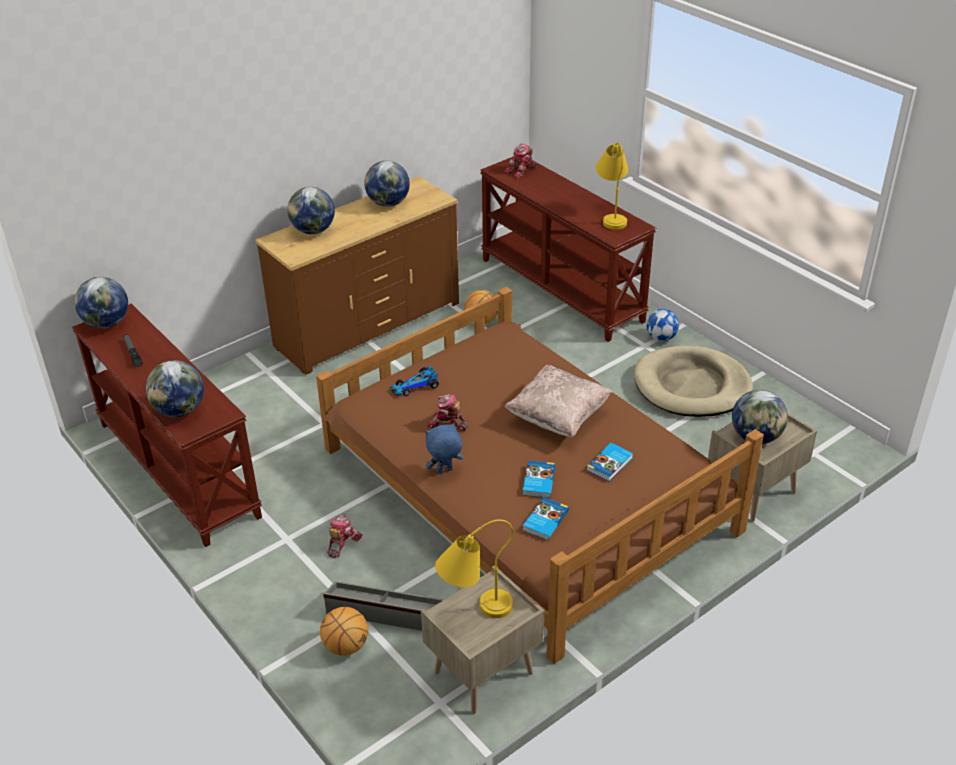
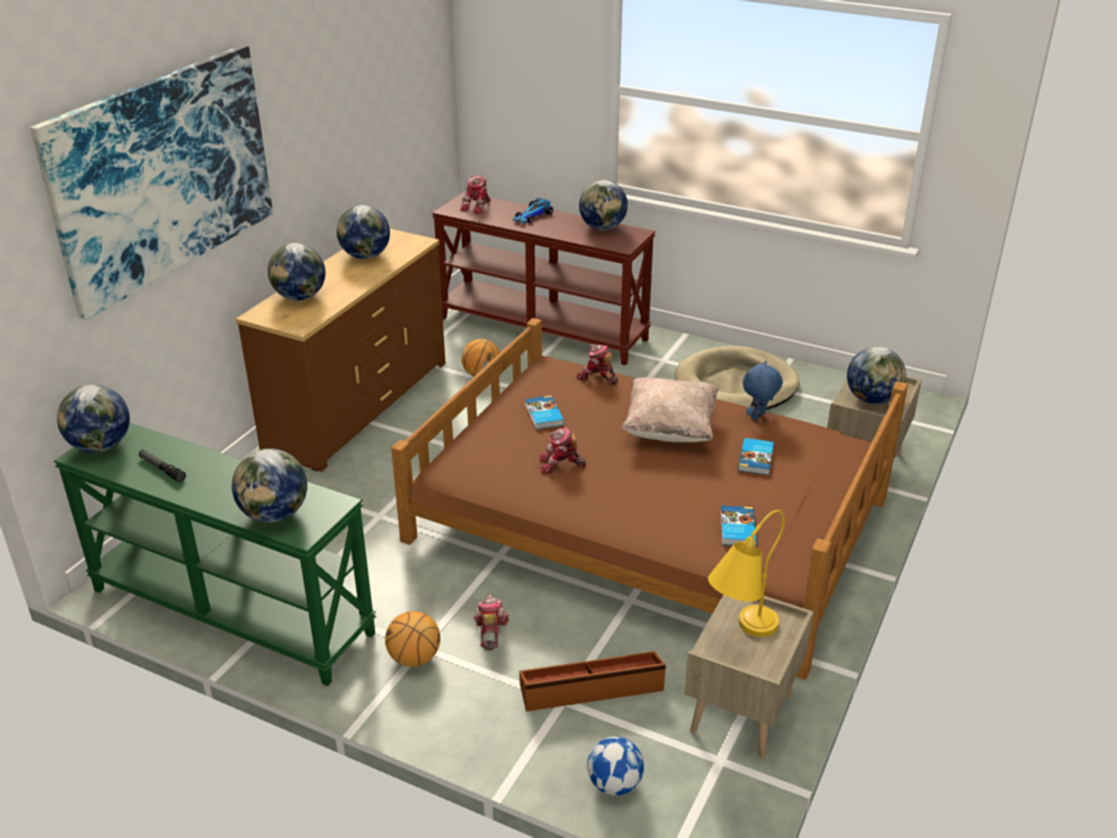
camera: 25 degrees left, 5 degrees down
brown console table [72,303,262,547] -> green console table [54,423,376,686]
basketball [320,607,368,656] -> basketball moved to [385,611,440,667]
grey storage box [323,581,443,631] -> brown storage box [519,651,666,712]
toy car [390,366,439,396] -> toy car moved to [512,197,553,223]
blue plush toy [425,423,463,474] -> blue plush toy moved to [743,361,783,420]
book [523,460,555,498] -> book moved to [525,395,564,429]
yellow table lamp [596,142,628,230] -> globe [579,180,628,230]
football [646,309,679,341] -> football moved to [587,736,644,796]
none -> picture [30,45,273,320]
none -> toy robot [576,345,618,385]

